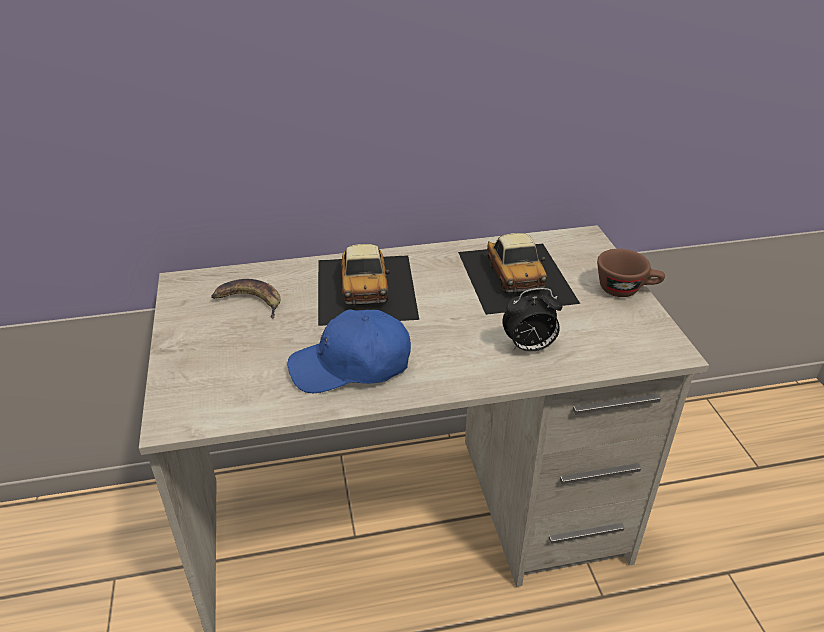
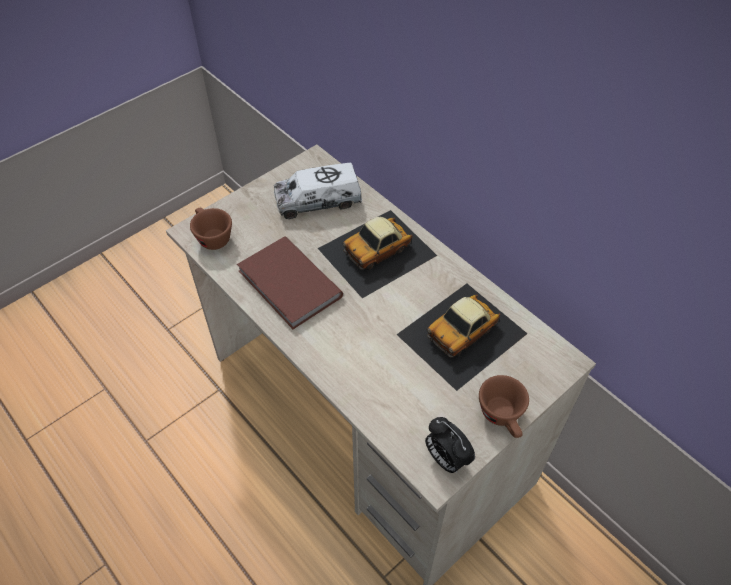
camera: 60 degrees right, 15 degrees up
banana [211,279,281,318] -> toy truck [274,163,362,219]
blue cap [288,310,411,393] -> brown book [237,236,343,329]
alarm clock [502,288,563,352] -> alarm clock moved to [425,417,475,473]
none -> brown cup [190,208,232,250]

